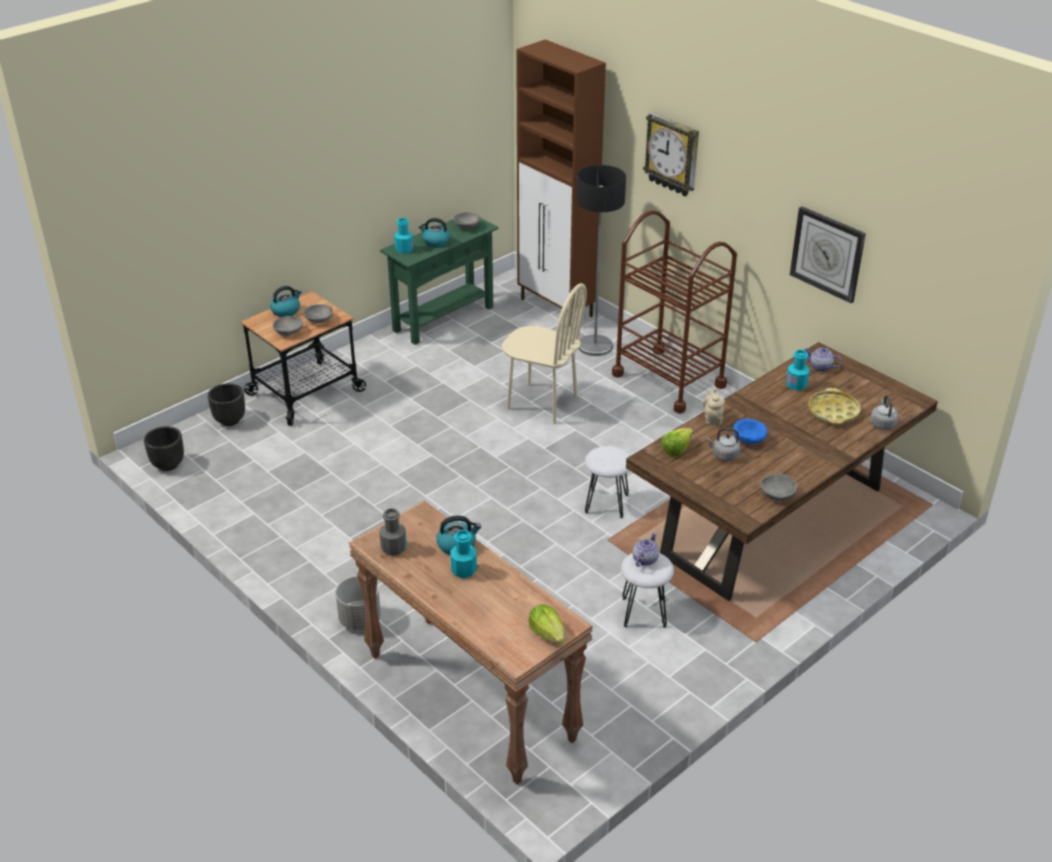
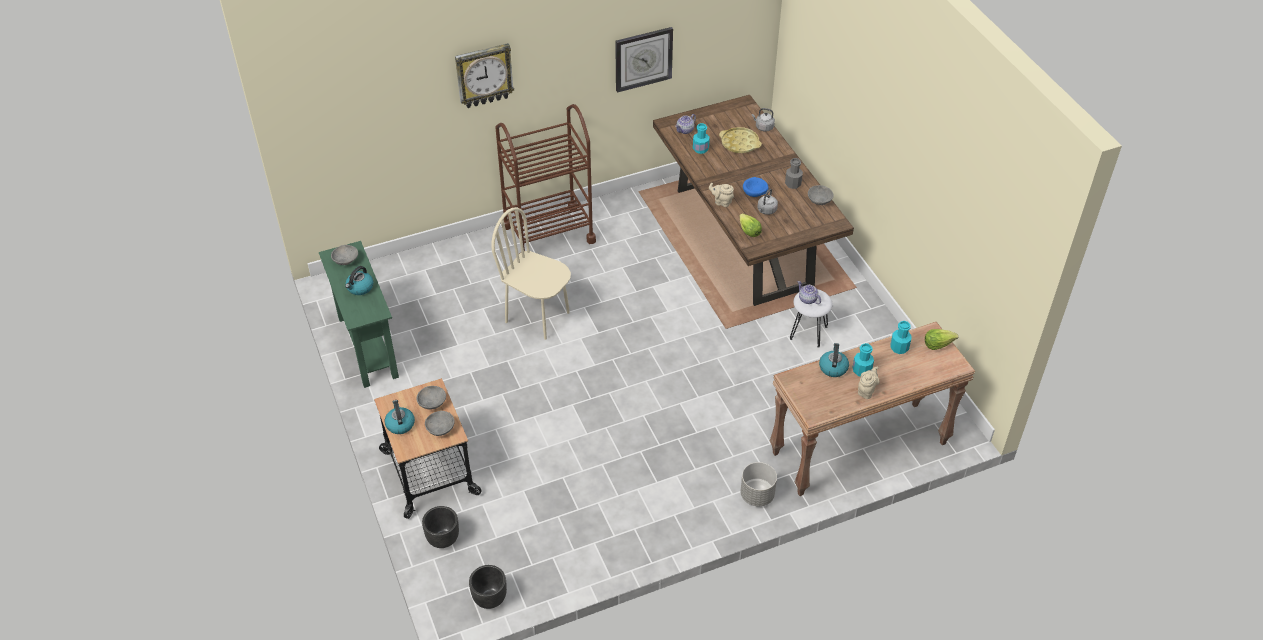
camera: 70 degrees left, 10 degrees up
grey bottle [379,508,407,556] -> grey bottle moved to [785,158,803,189]
turquoise bottle [394,218,413,254] -> turquoise bottle moved to [890,321,912,354]
beige chair [502,283,587,424] -> beige chair turned 105 degrees counterclockwise [491,207,571,340]
brown cabinet [516,39,606,327] -> none
floor lamp [576,165,626,356] -> none
white stool [585,446,630,518] -> none
none -> beige teapot [858,366,880,399]

